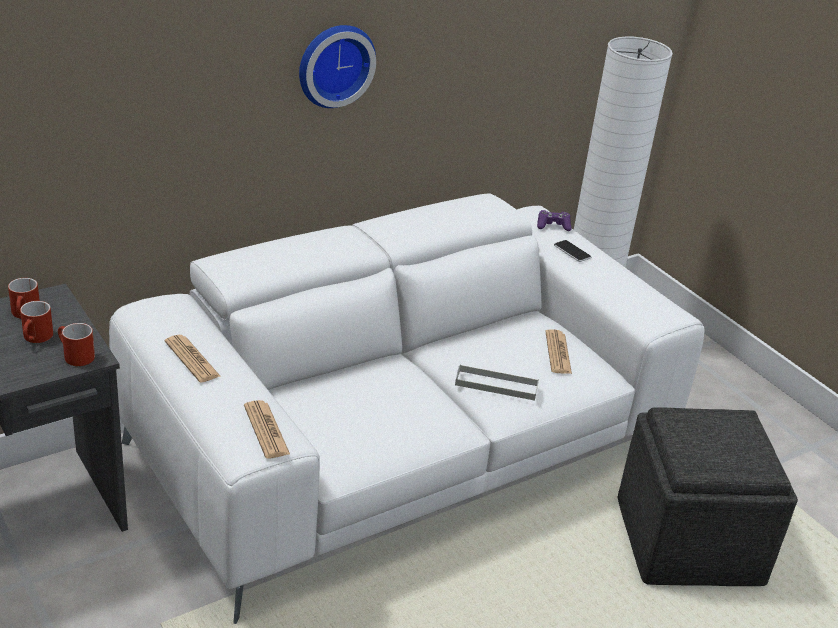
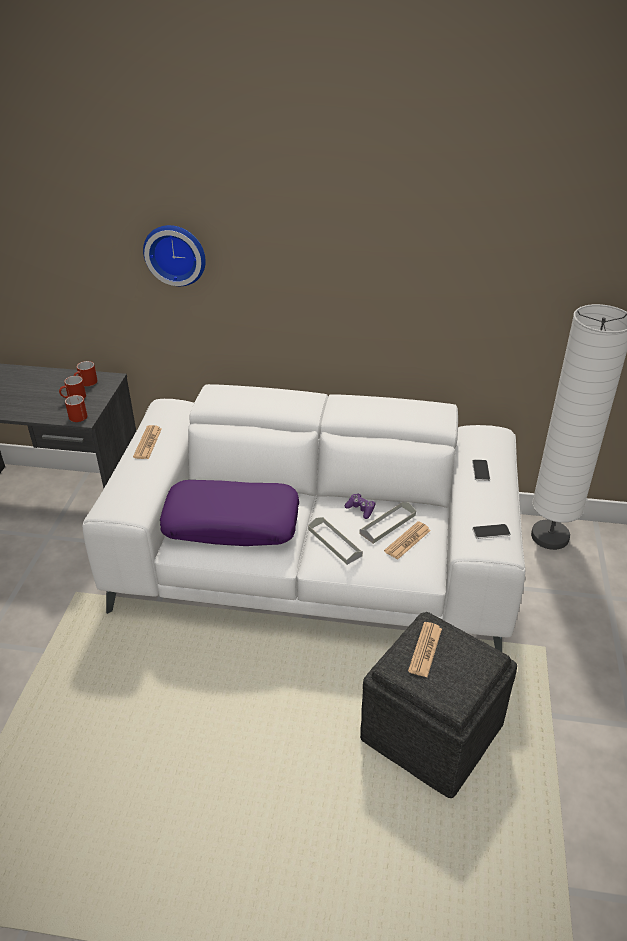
camera: 45 degrees right, 5 degrees up
newspaper [244,400,290,458] -> newspaper moved to [408,622,442,677]
wall clock [299,25,376,108] -> wall clock moved to [143,225,206,286]
purple game controller [537,210,572,231] -> purple game controller moved to [345,493,375,519]
none -> purple pillow [160,480,299,546]
none -> grey tray [359,502,416,544]
none -> phone [472,524,511,539]

